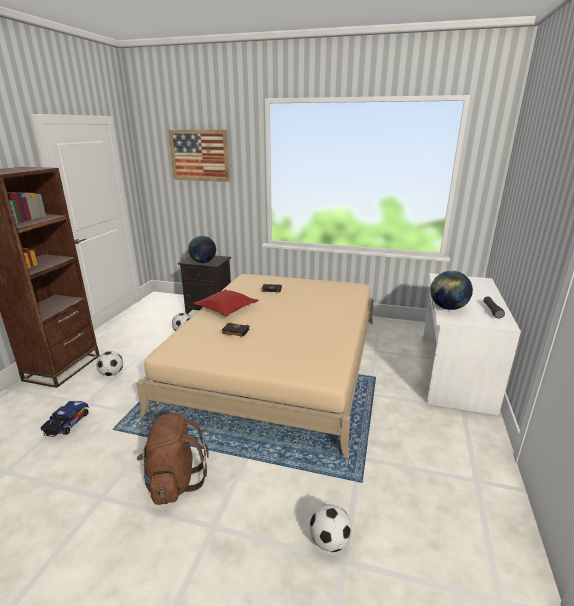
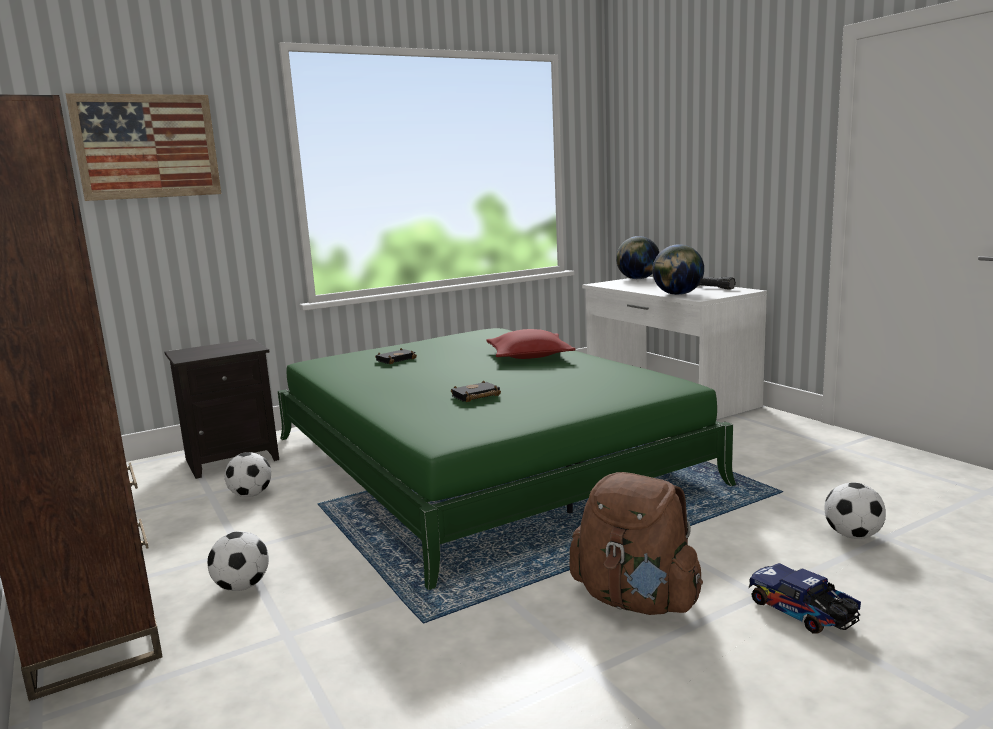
camera: 45 degrees left, 10 degrees down
toy truck [41,401,89,437] -> toy truck moved to [749,563,861,634]
beige bed [136,274,374,458] -> green bed [278,328,736,590]
globe [188,236,216,263] -> globe moved to [616,236,659,279]
red pillow [193,289,258,316] -> red pillow moved to [486,329,576,359]

